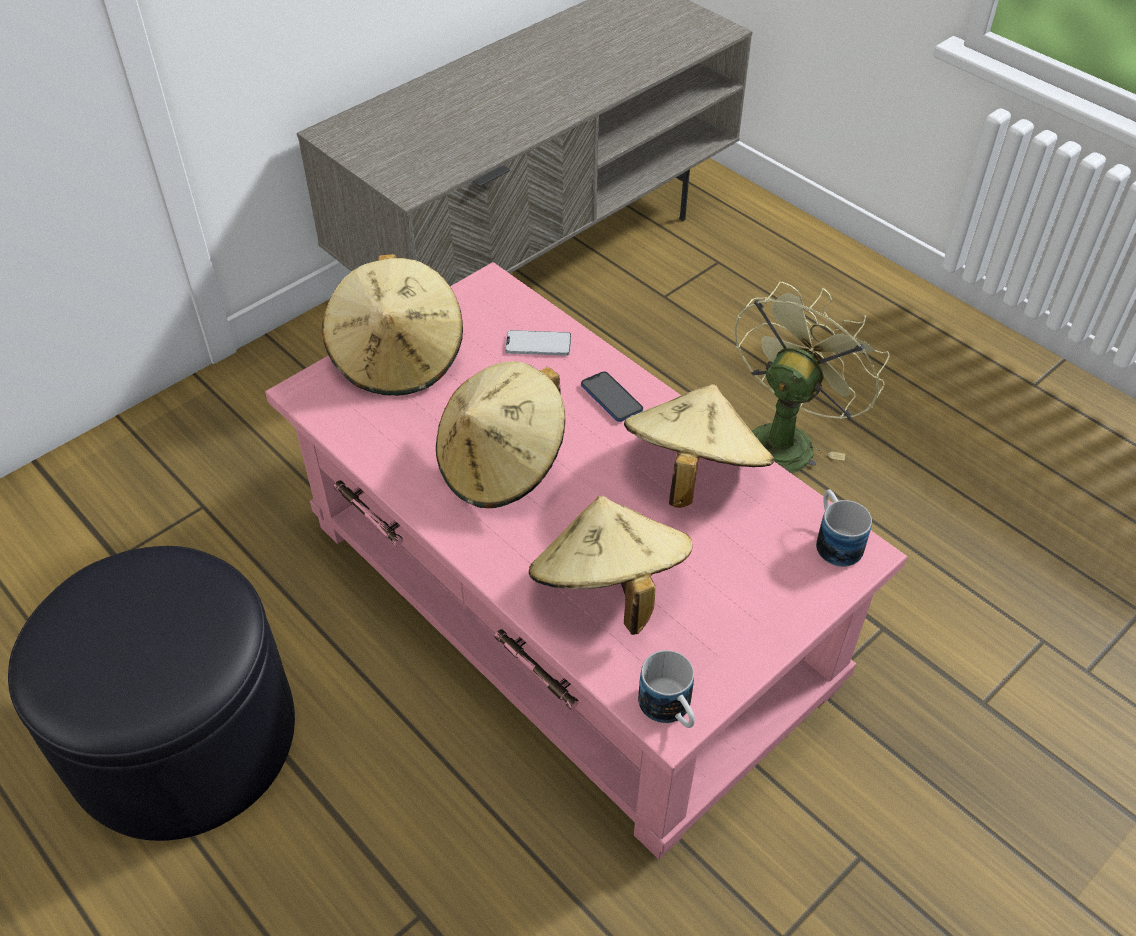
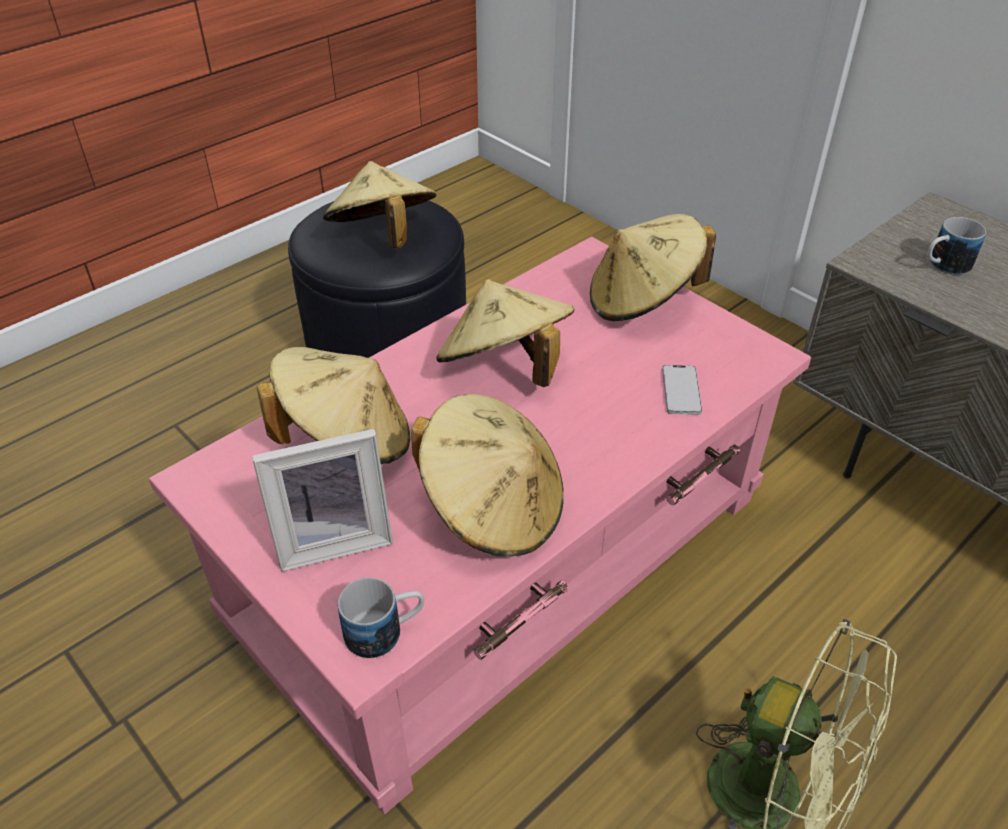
camera: 90 degrees right, 5 degrees down
phone [581,372,643,422] -> none
mug [638,650,695,728] -> mug moved to [927,217,986,275]
none -> picture frame [252,429,393,572]
none -> beige hat [323,161,437,248]

